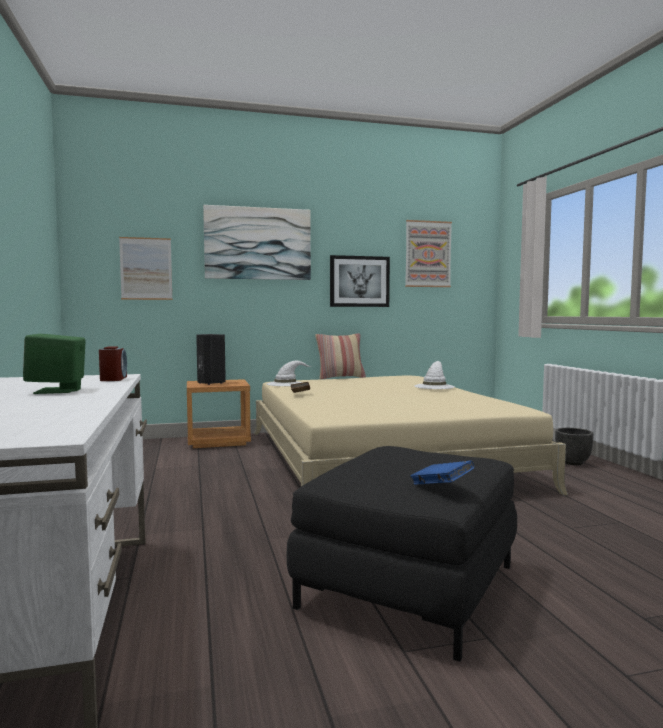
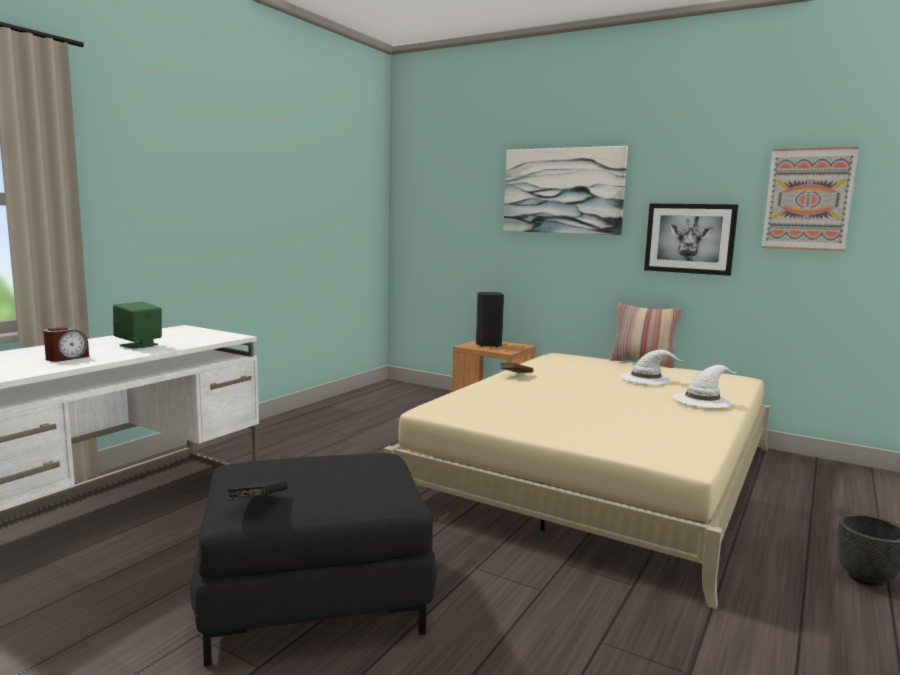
camera: 45 degrees right, 5 degrees up
alarm clock [99,346,127,381] -> alarm clock moved to [43,327,89,362]
picture [119,237,172,300] -> none
white hat [267,360,311,386] -> white hat moved to [620,350,682,385]
blue book [411,461,474,485] -> black book [227,481,287,500]

